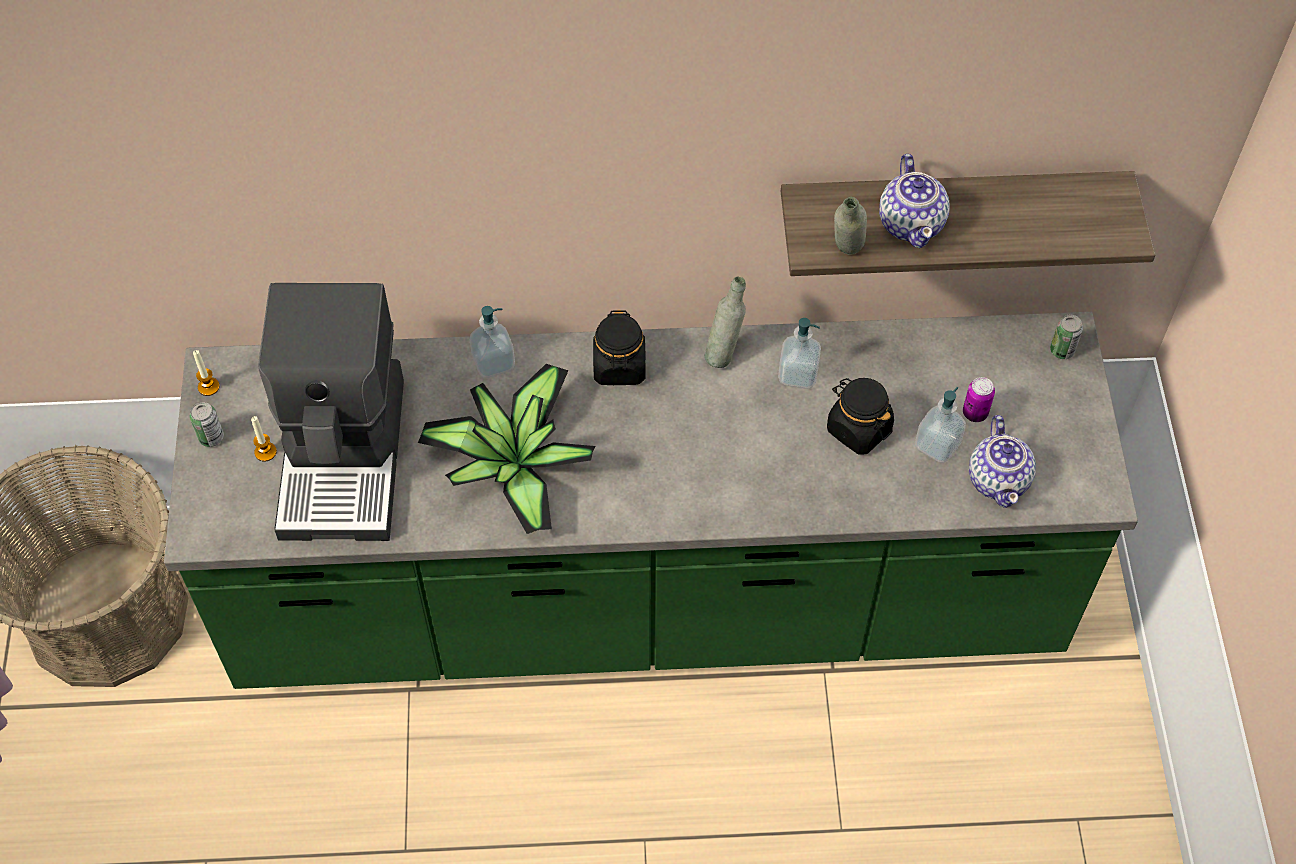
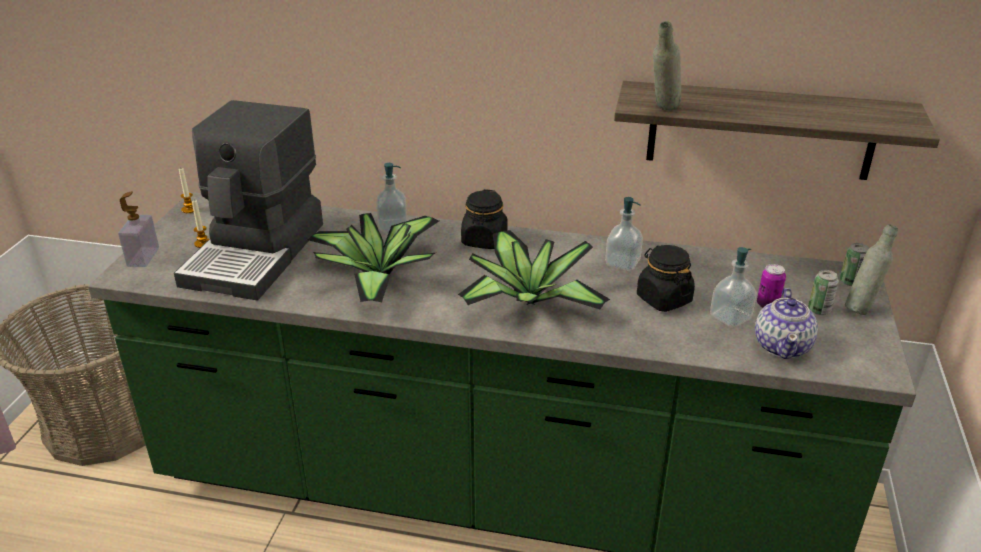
camera: 15 degrees right, 25 degrees down
can [189,402,224,447] -> can moved to [808,270,839,315]
grey bottle [704,277,746,368] -> grey bottle moved to [845,224,898,315]
teapot [879,154,949,248] -> none
none -> soap dispenser [118,191,159,267]
none -> potted plant [458,230,610,309]

